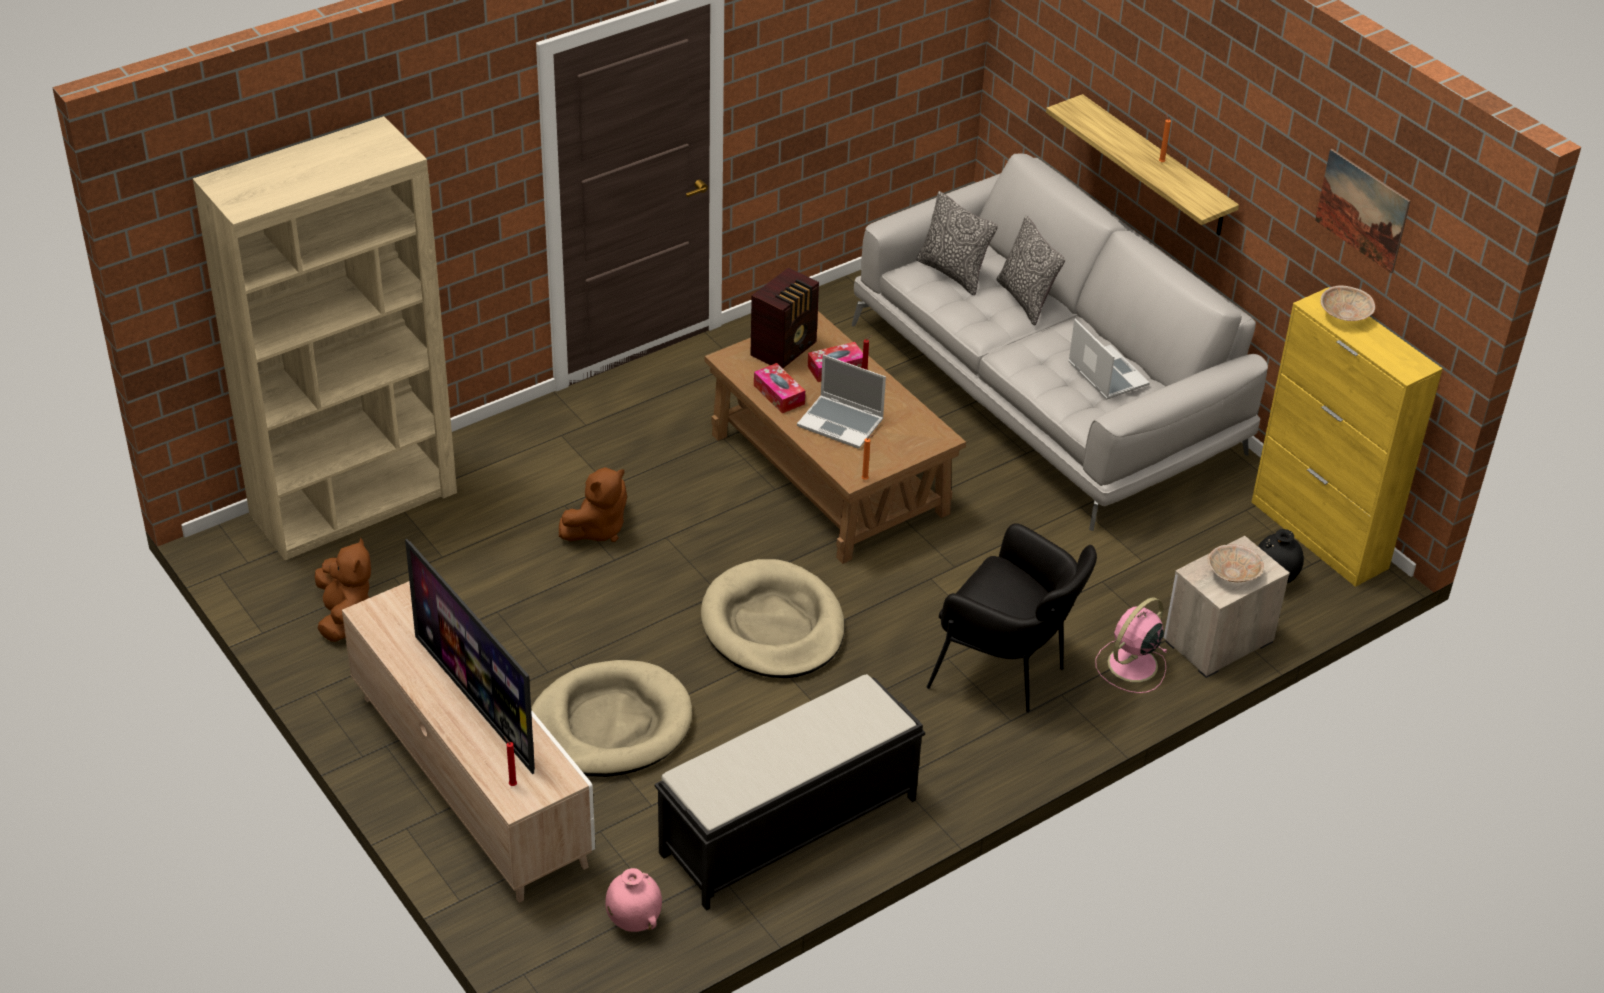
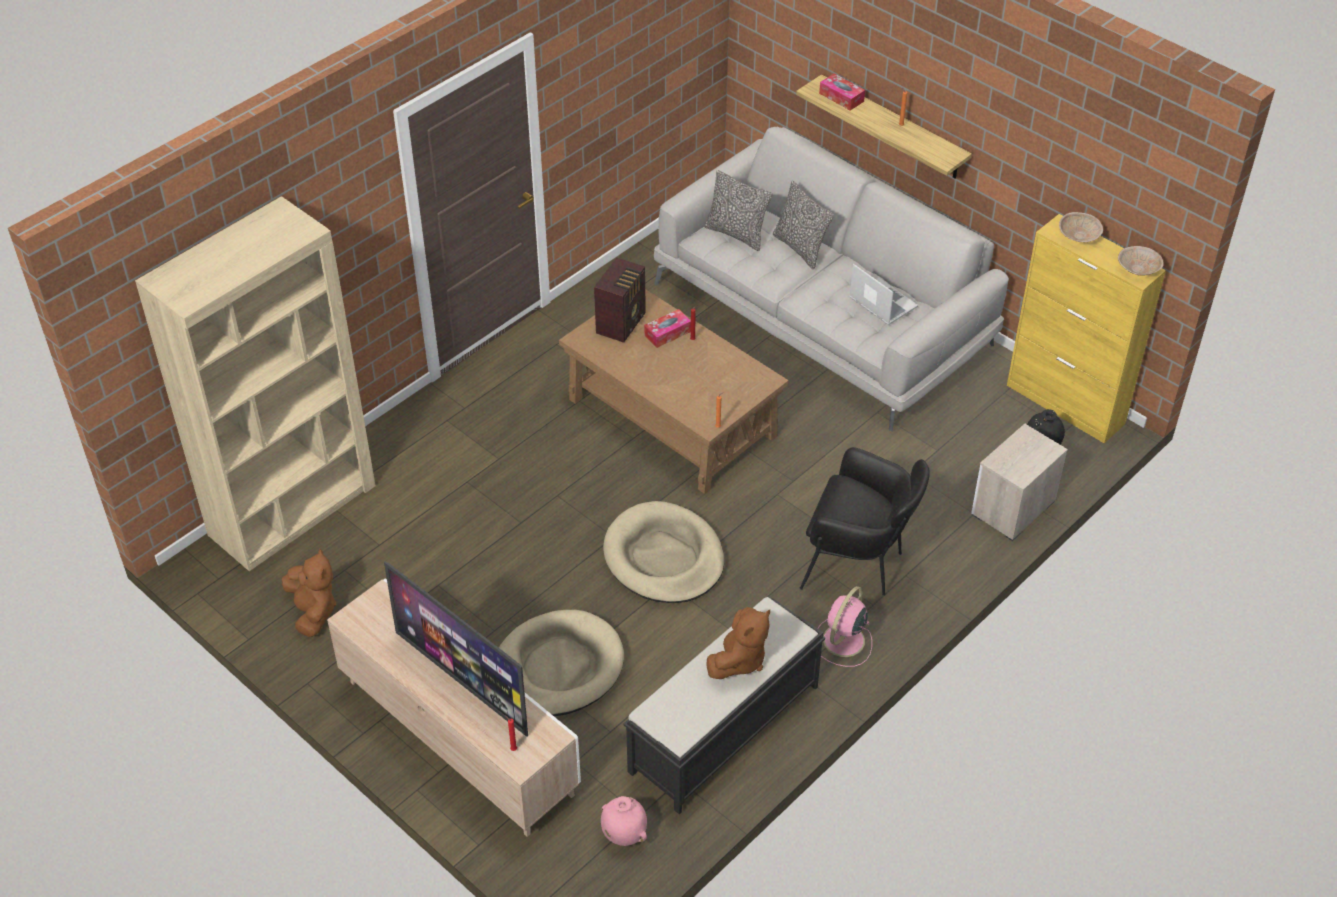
camera: 10 degrees left, 5 degrees up
brown plush toy [559,467,627,542] -> brown plush toy moved to [706,607,770,679]
tissue box [754,363,805,413] -> tissue box moved to [819,73,865,111]
laptop [797,355,886,449] -> none
pink fan [1095,597,1168,693] -> pink fan moved to [818,586,872,667]
beige bowl [1208,544,1264,582] -> beige bowl moved to [1118,246,1164,276]
picture [1315,149,1410,273] -> none

